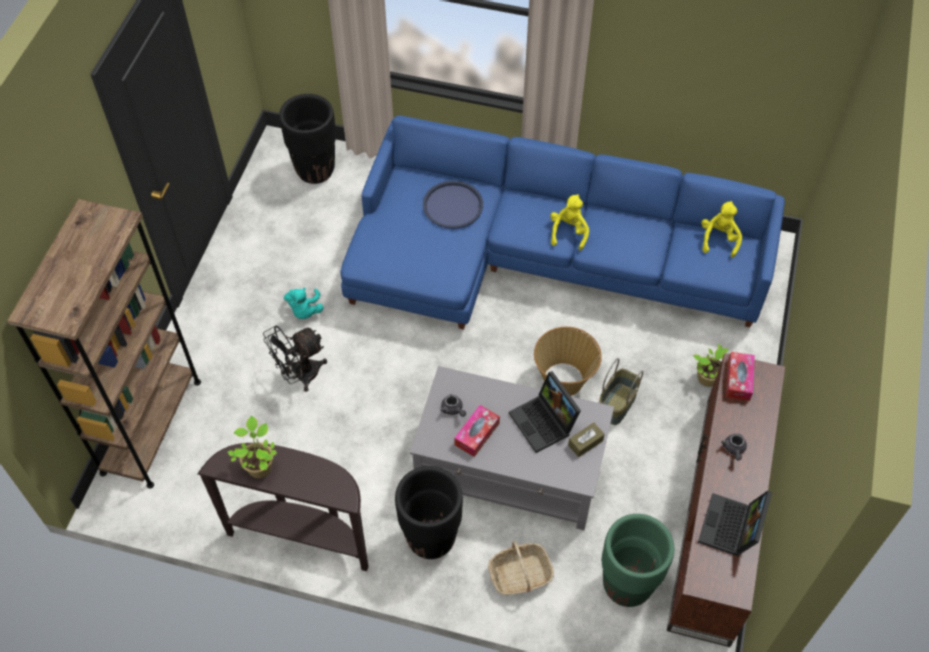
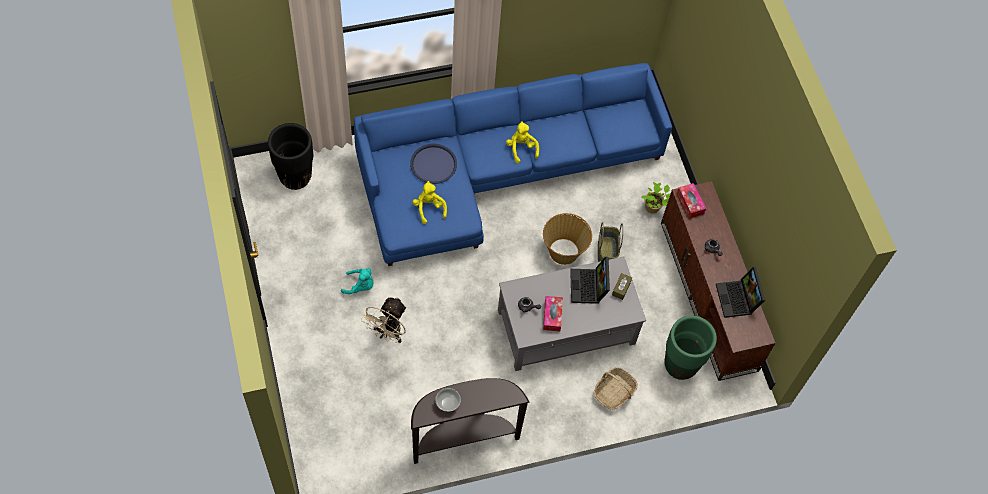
camera: 35 degrees left, 5 degrees up
brown bookcase [7,199,201,488] -> none
potted plant [228,416,277,478] -> bowl [436,388,461,412]
black fan [263,325,327,392] -> beige fan [361,297,406,343]
turquoise plush toy [284,287,324,319] -> turquoise plush toy turned 45 degrees counterclockwise [341,268,373,294]
black planter [395,466,463,559] -> none
laptop [509,371,581,453] -> laptop turned 60 degrees clockwise [570,256,610,304]
yellow plush toy [701,201,742,258] -> yellow plush toy moved to [412,181,447,224]

